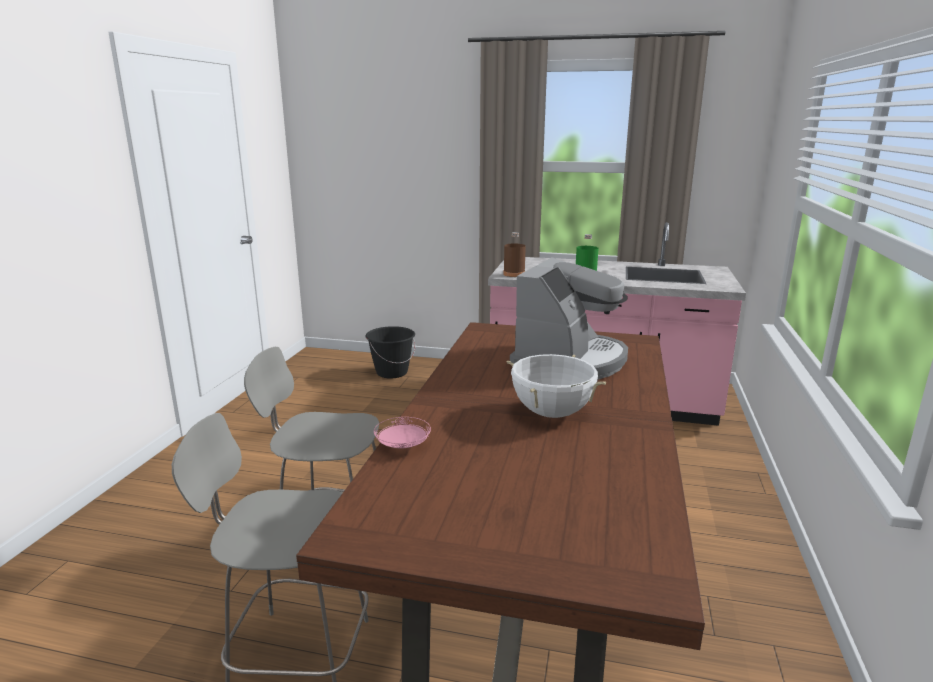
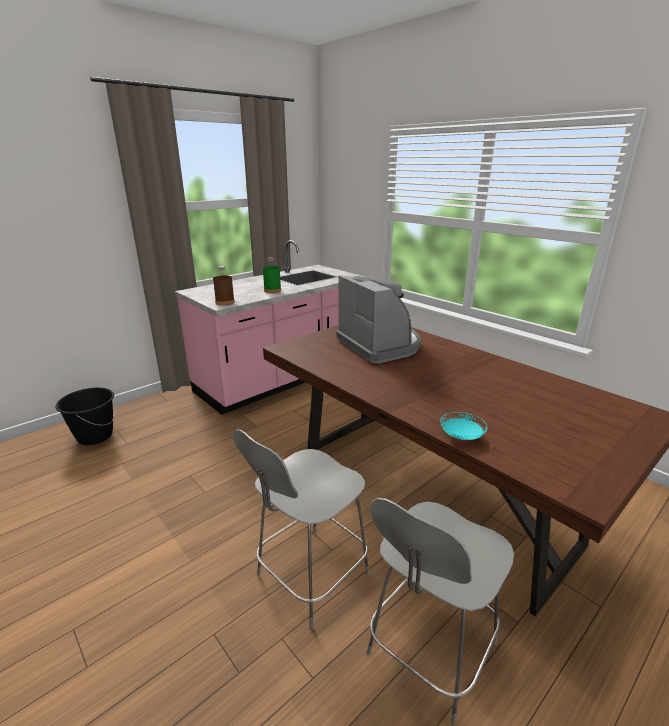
camera: 55 degrees left, 5 degrees up
pink plate [374,417,431,449] -> turquoise plate [440,412,488,440]
white cooking pot [506,354,606,418] -> none

